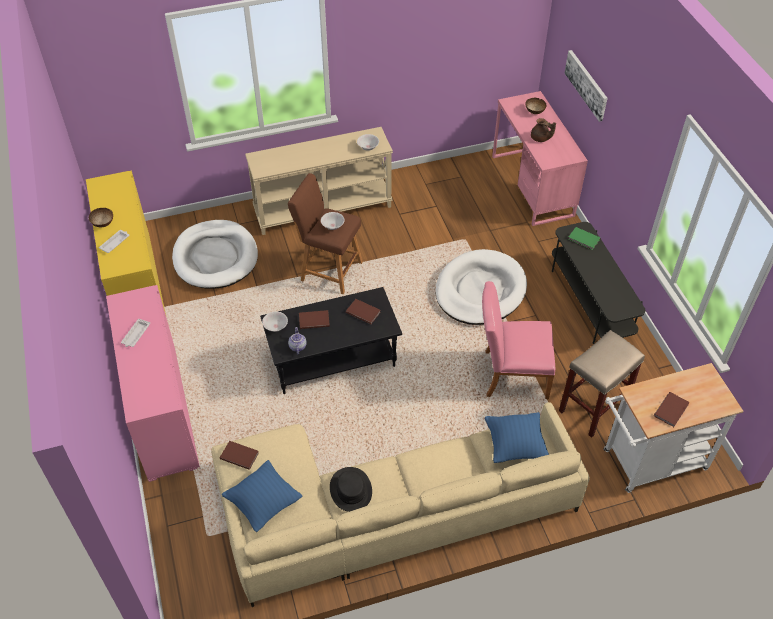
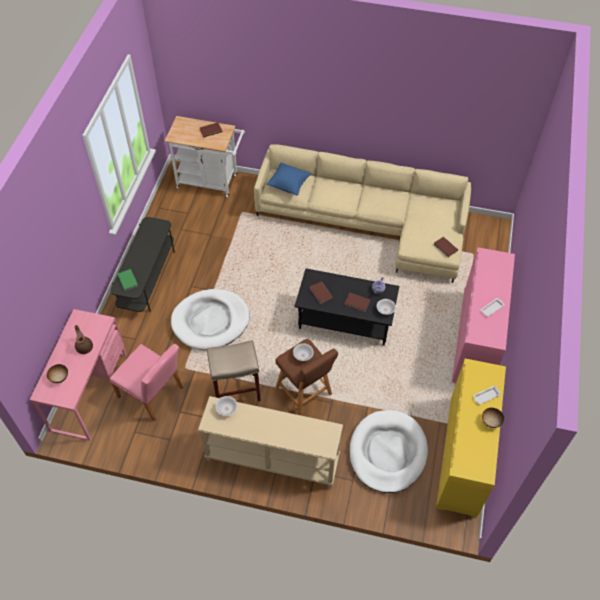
camera: 150 degrees left, 5 degrees up
blue pillow [222,460,302,532] -> none
black hat [330,467,372,512] -> none
pink chair [482,281,555,400] -> pink chair moved to [110,344,183,421]
beige stool [559,330,645,438] -> beige stool moved to [207,340,261,401]
picture [565,50,608,122] -> none

